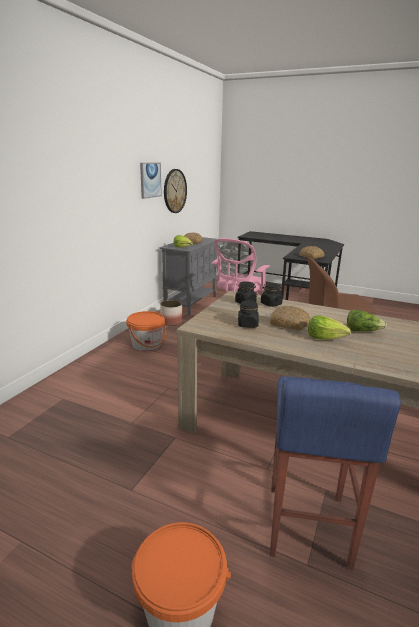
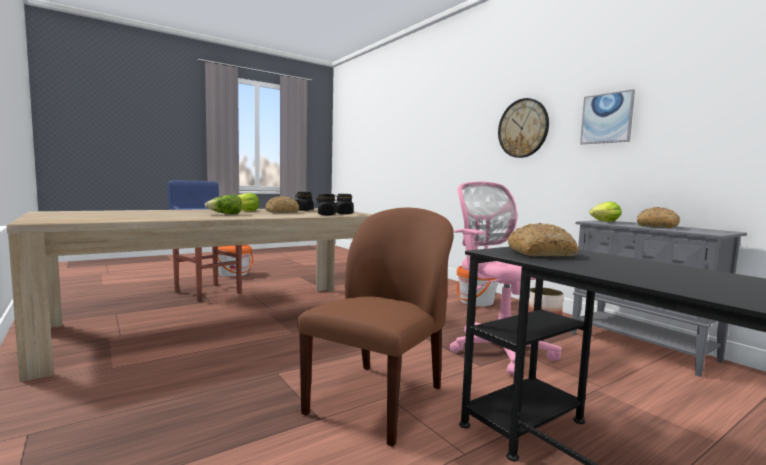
camera: 120 degrees right, 15 degrees down
wall clock [164,169,187,213] -> wall clock moved to [498,98,549,158]

